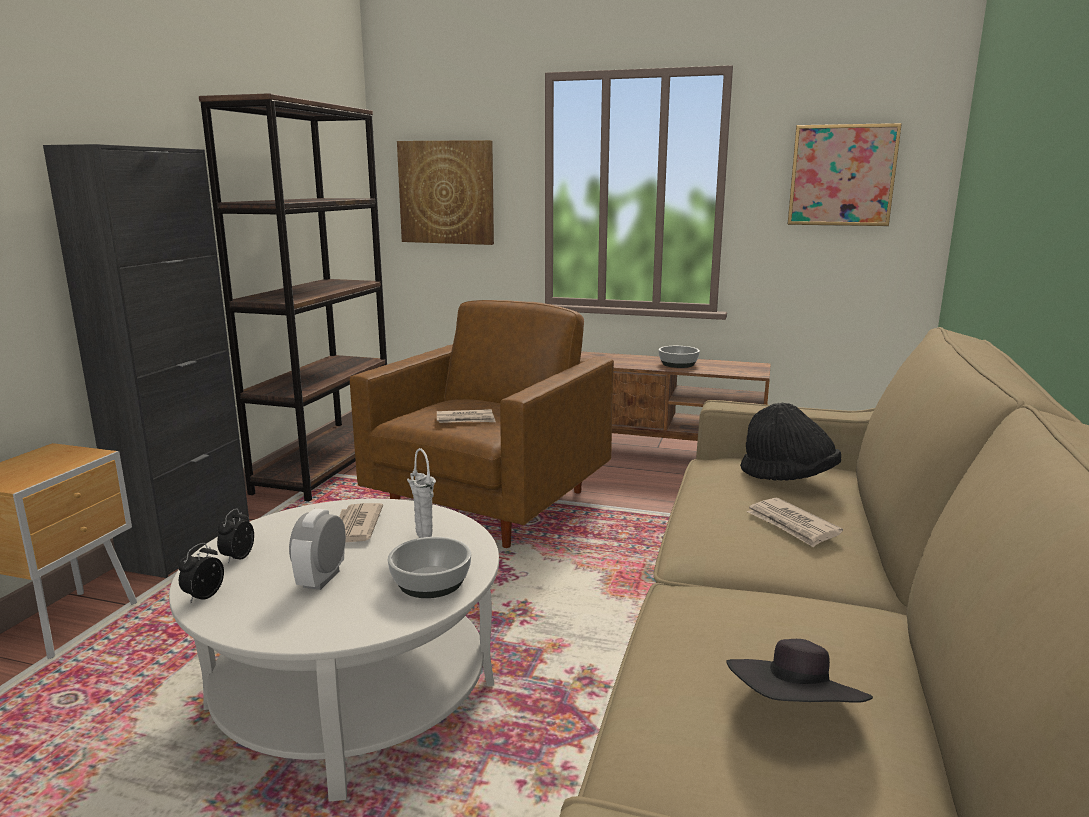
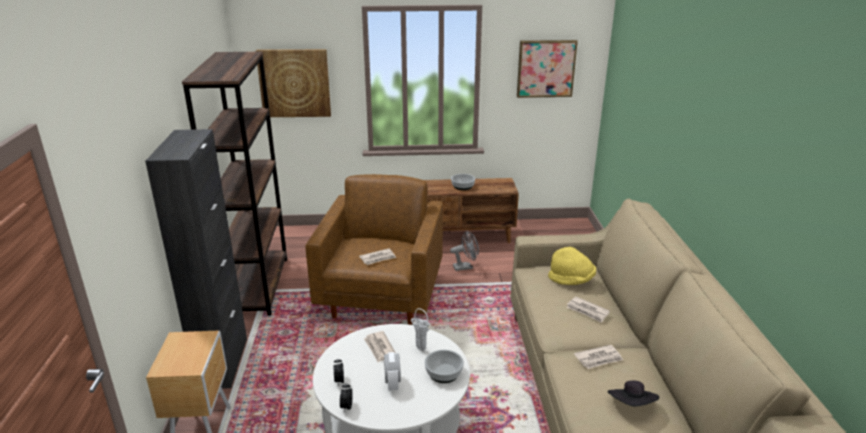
camera: 20 degrees left, 10 degrees up
black hat [740,402,841,481] -> yellow hat [548,247,596,285]
none -> grey fan [450,231,479,271]
none -> newspaper [574,345,623,369]

